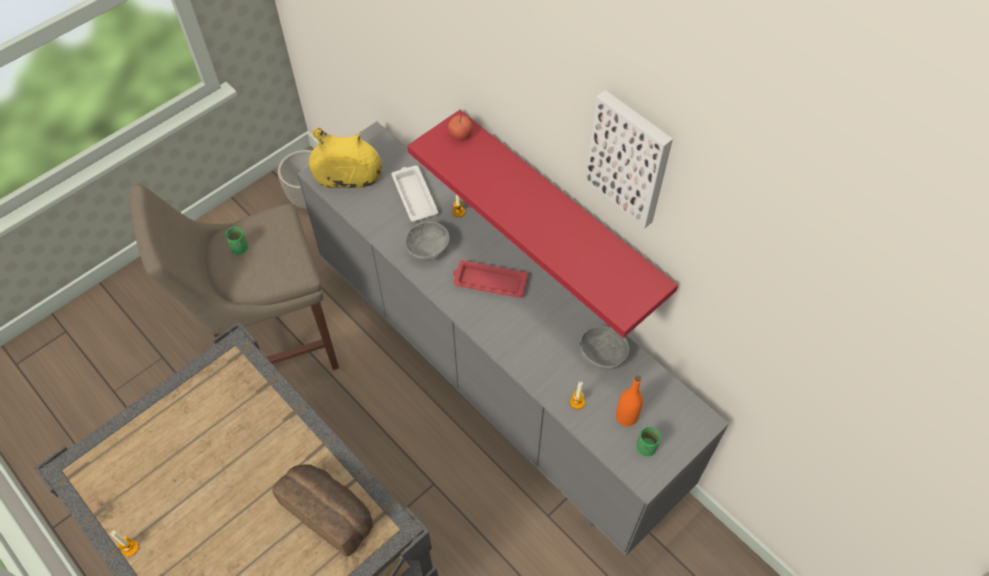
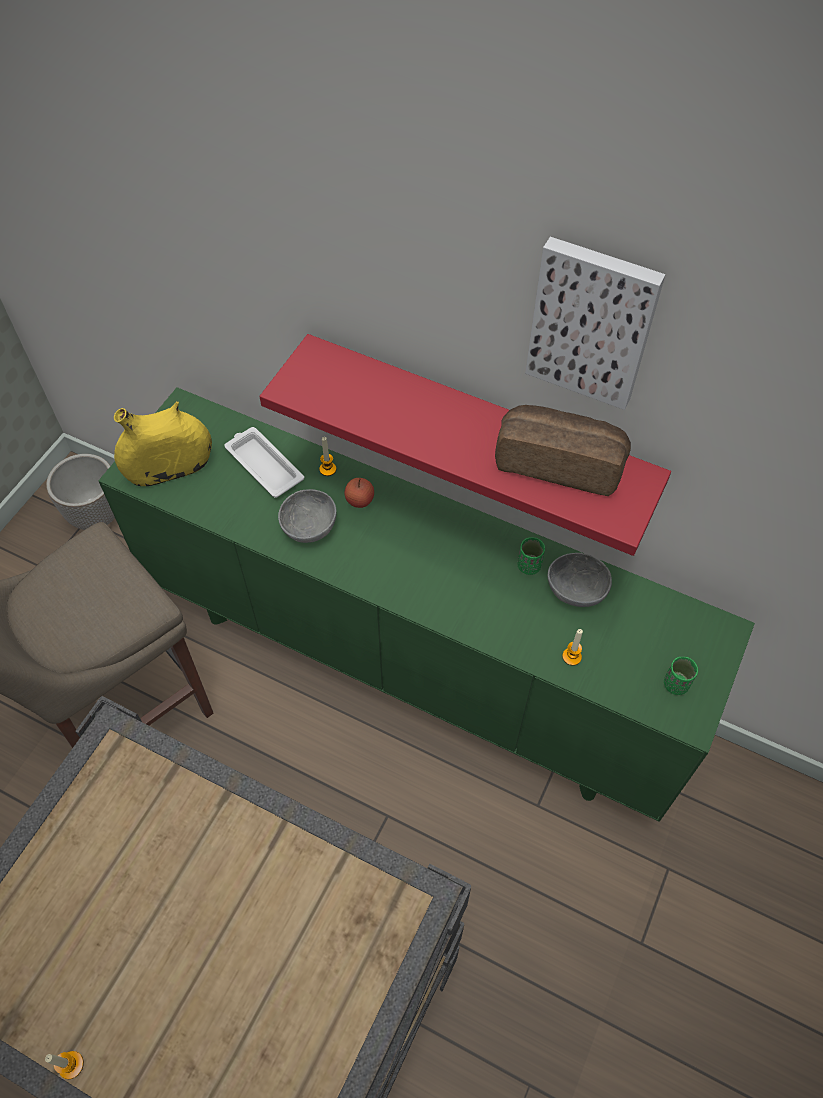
camera: 20 degrees left, 0 degrees up
green cup [226,227,248,254] -> green cup moved to [518,537,545,575]
bread [272,464,373,557] -> bread moved to [495,405,631,496]
grey cabinet [297,121,729,556] -> green cabinet [99,387,755,822]
apple [448,115,473,141] -> apple moved to [344,478,374,508]
red tray [453,260,528,298] -> none
orange bottle [616,375,643,426] -> none

